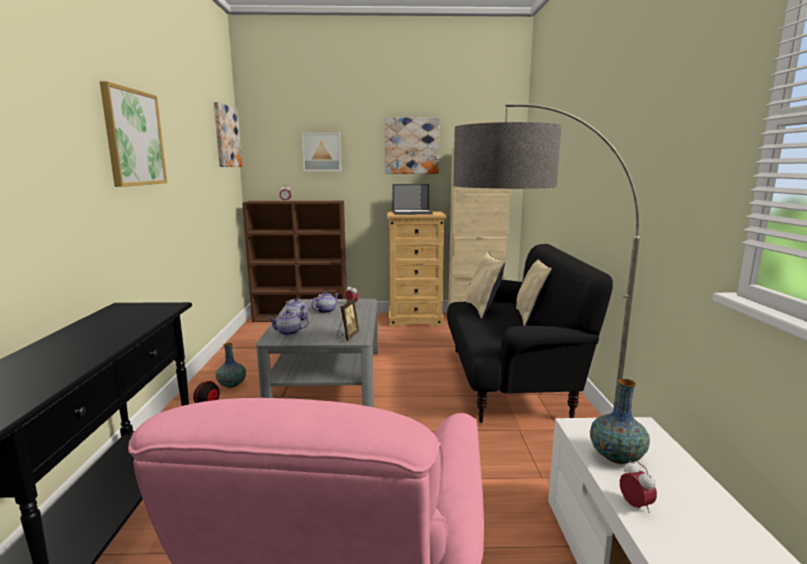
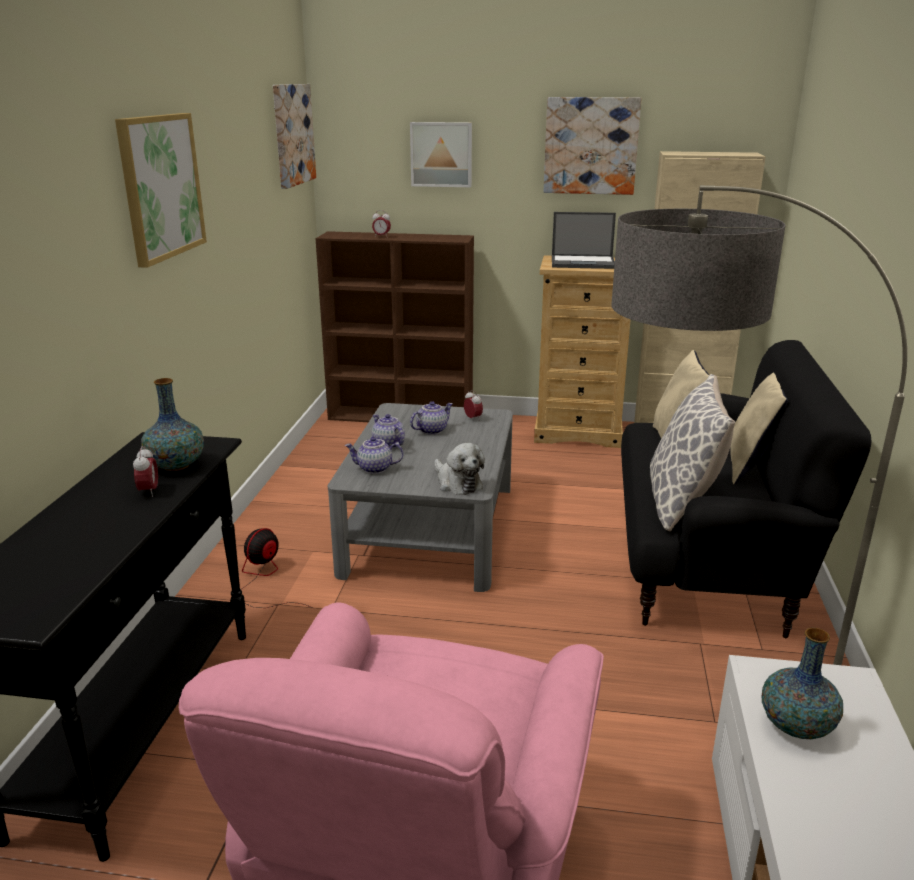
camera: 10 degrees right, 10 degrees up
vase [216,343,246,388] -> vase moved to [141,378,204,471]
picture frame [337,298,359,341] -> plush toy [434,443,485,495]
alarm clock [620,461,657,513] -> alarm clock moved to [133,446,158,497]
none -> pillow [650,374,735,531]

